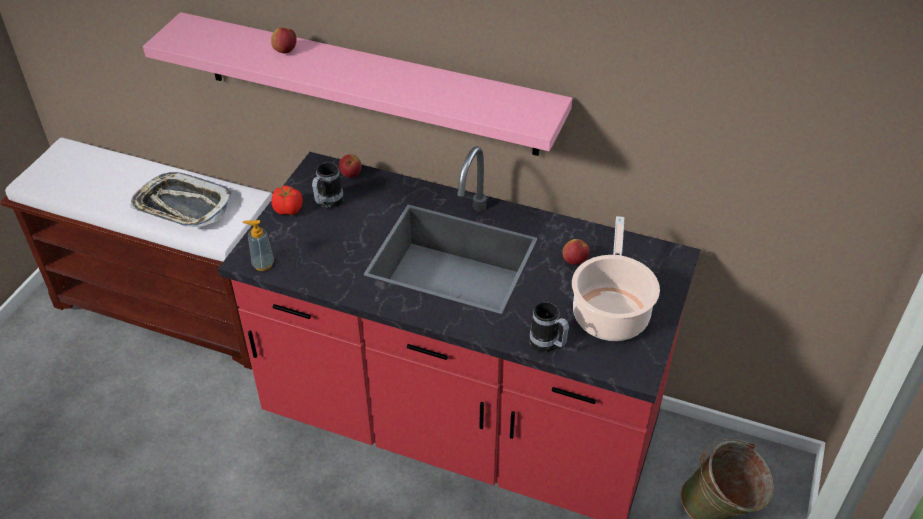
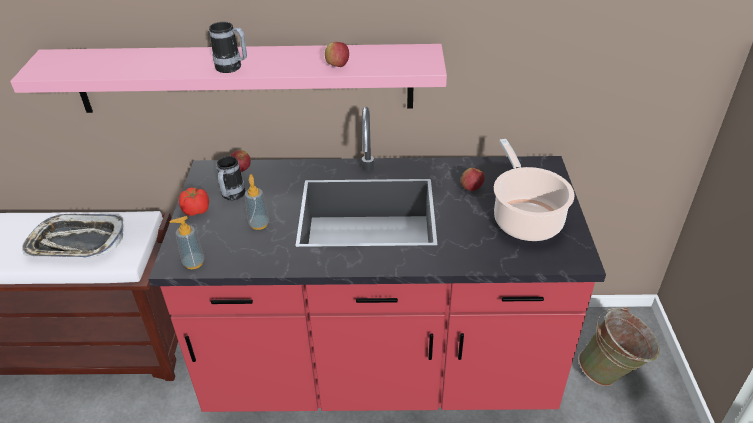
camera: 20 degrees left, 5 degrees down
apple [271,28,297,54] -> apple moved to [325,42,349,67]
mug [530,301,569,353] -> mug moved to [209,22,247,73]
none -> soap dispenser [245,174,269,230]

